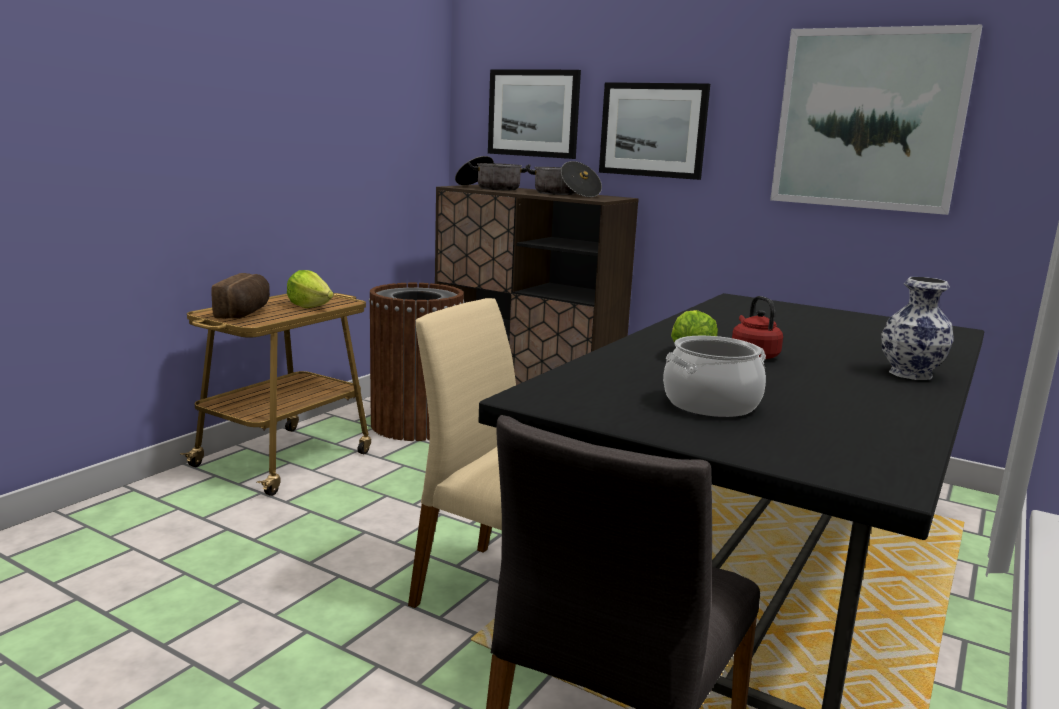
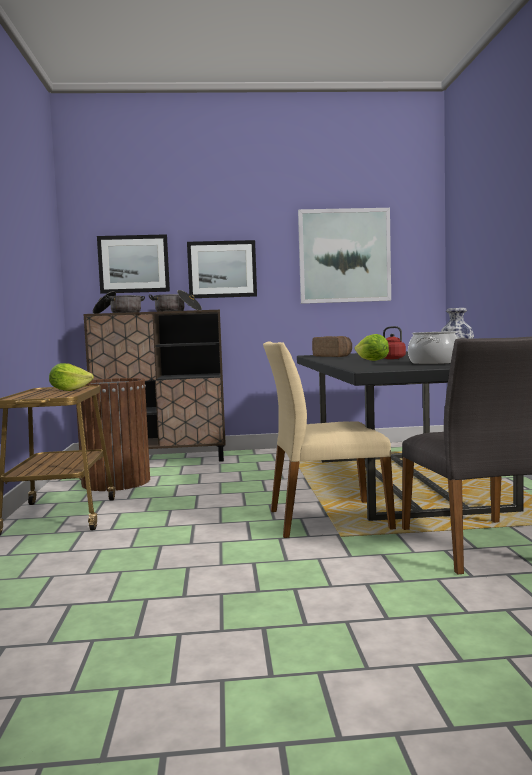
camera: 35 degrees left, 10 degrees down
bread [211,273,270,319] -> bread moved to [312,336,352,357]

